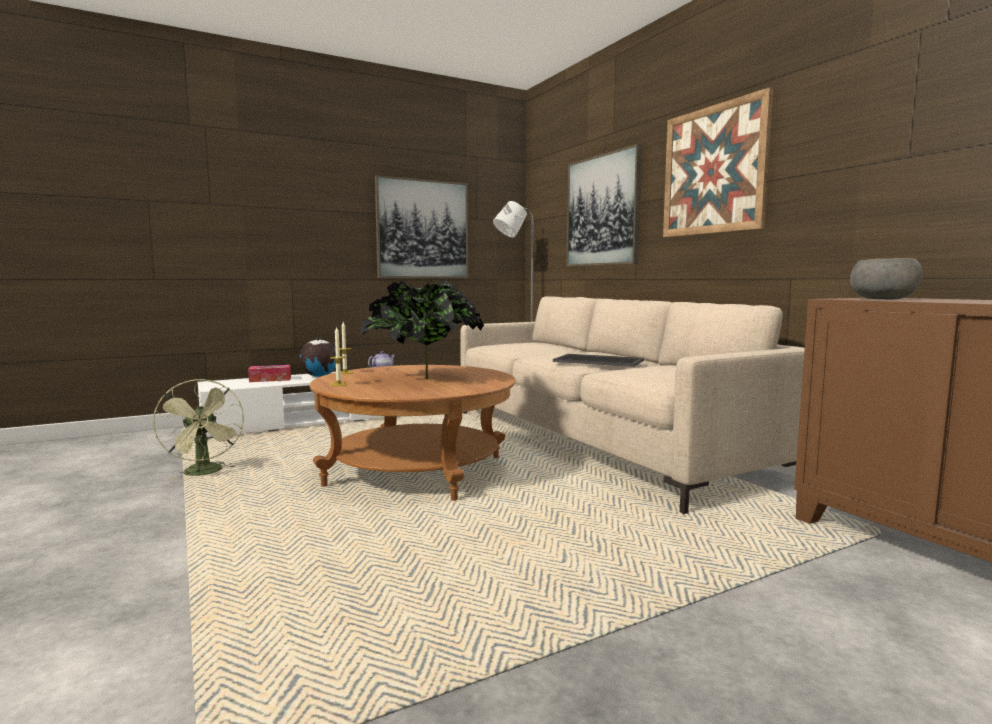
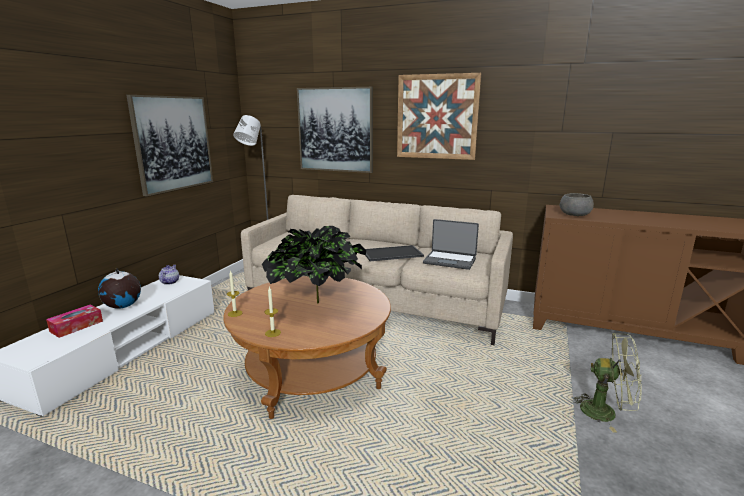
camera: 40 degrees left, 10 degrees up
green fan [153,379,244,480] -> green fan moved to [574,333,642,433]
none -> laptop [423,219,479,270]

